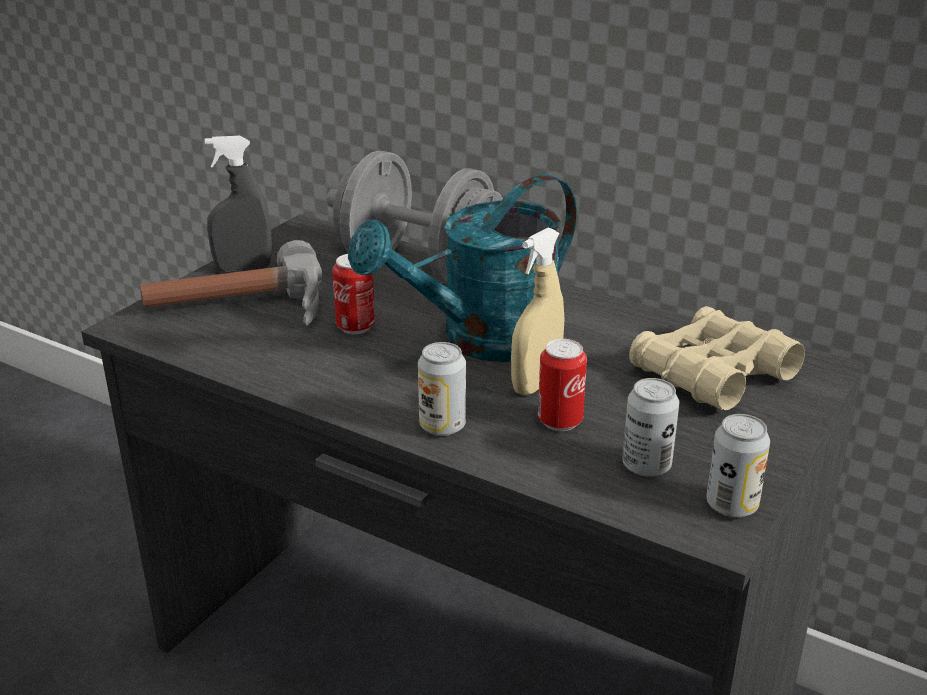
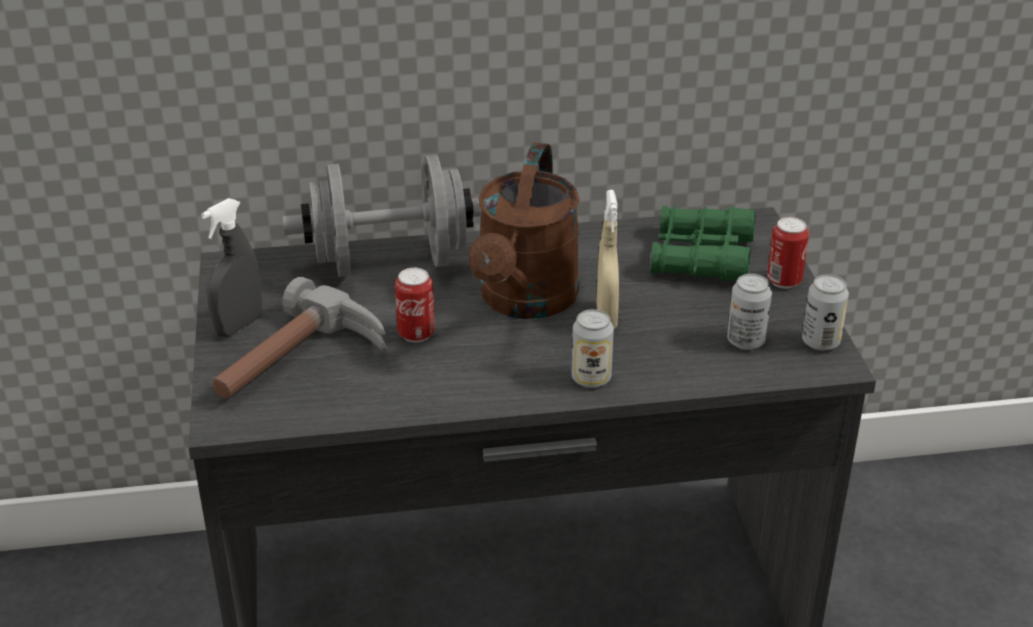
camera: 40 degrees left, 5 degrees up
turquoise watering can [348,174,577,362] -> brown watering can [468,142,580,319]
can [538,339,587,431] -> can moved to [767,217,809,289]
beige binoculars [629,306,805,410] -> green binoculars [651,206,756,282]

